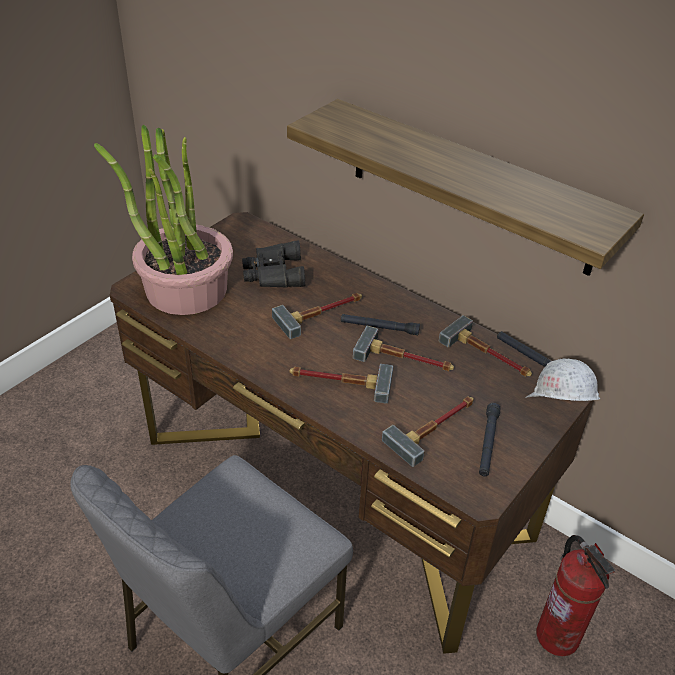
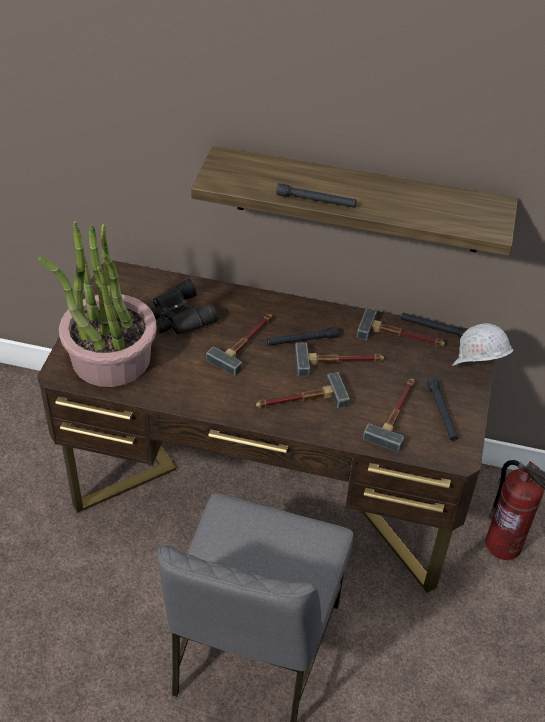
camera: 25 degrees left, 5 degrees up
none -> black flashlight [276,183,357,208]

